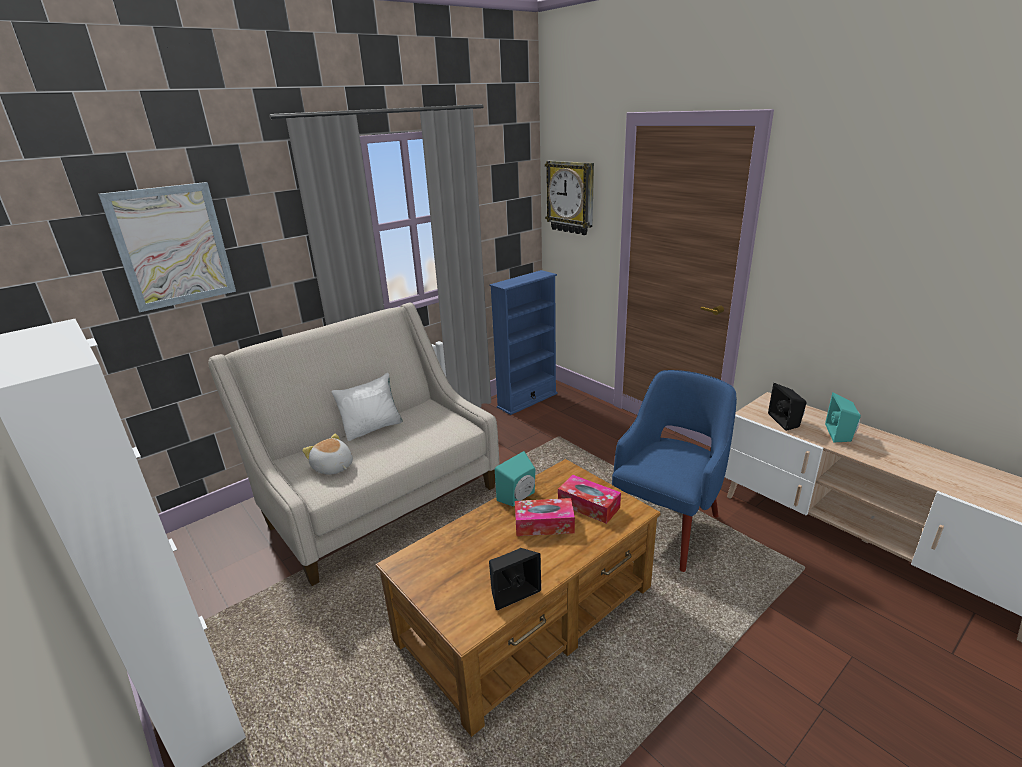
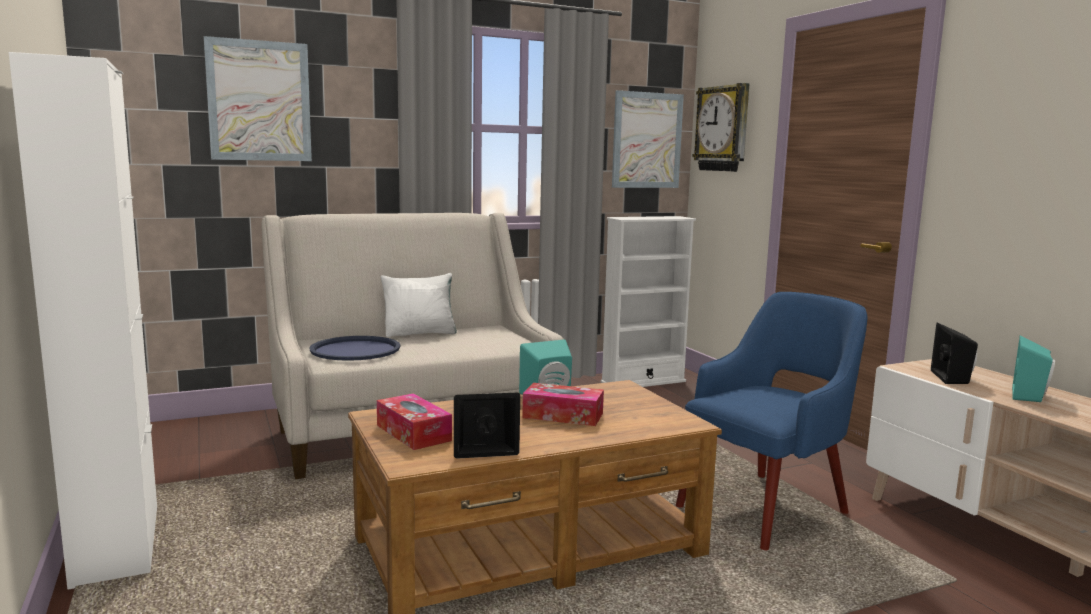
camera: 15 degrees right, 15 degrees down
plush toy [302,434,353,475] -> blue tray [309,336,400,361]
blue bookcase [490,270,558,415] -> white bookcase [601,216,696,387]
tissue box [558,475,621,524] -> tissue box moved to [377,393,452,450]
none -> picture [612,90,684,188]

